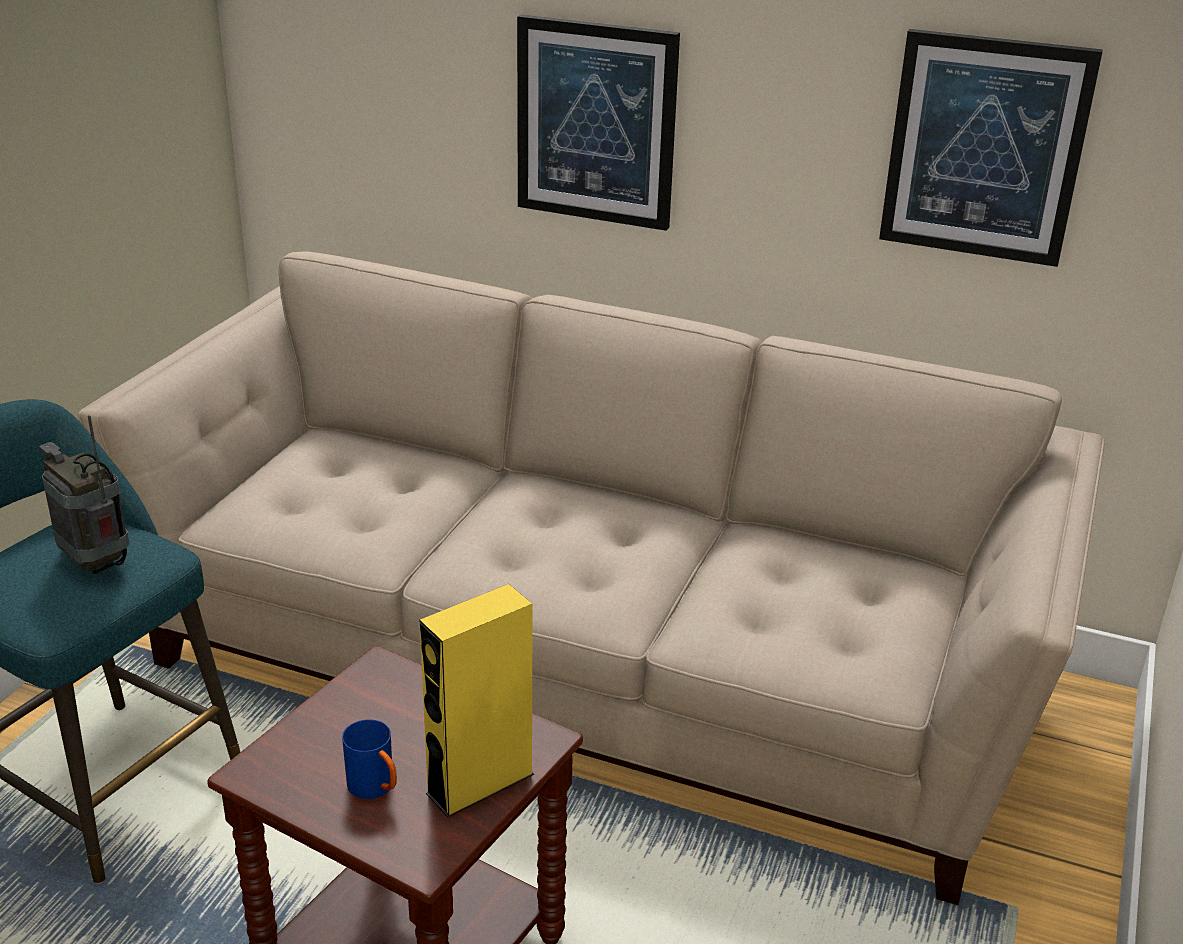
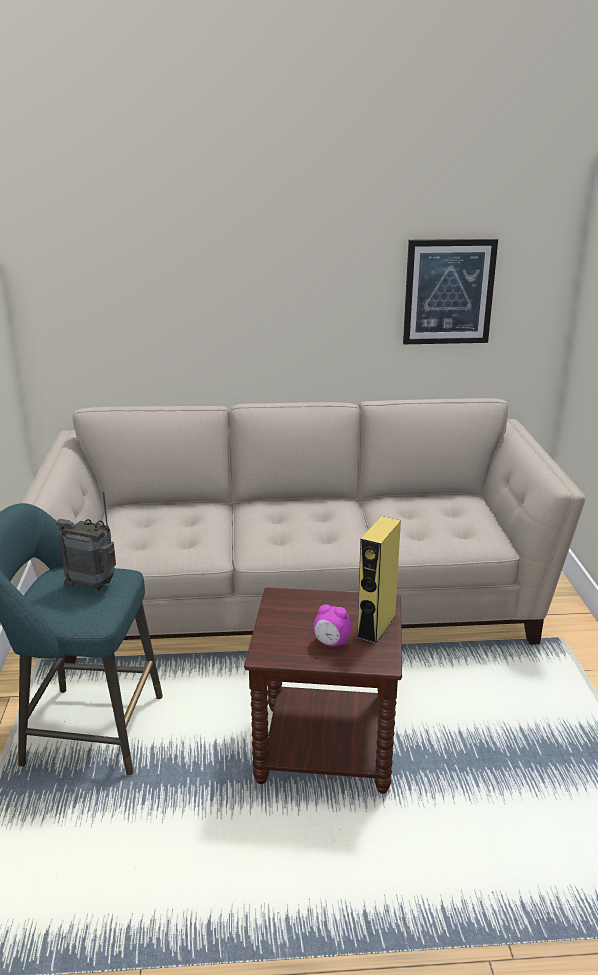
camera: 25 degrees left, 5 degrees down
blue mug [342,719,397,799] -> alarm clock [313,604,351,646]
picture [517,14,680,231] -> none

